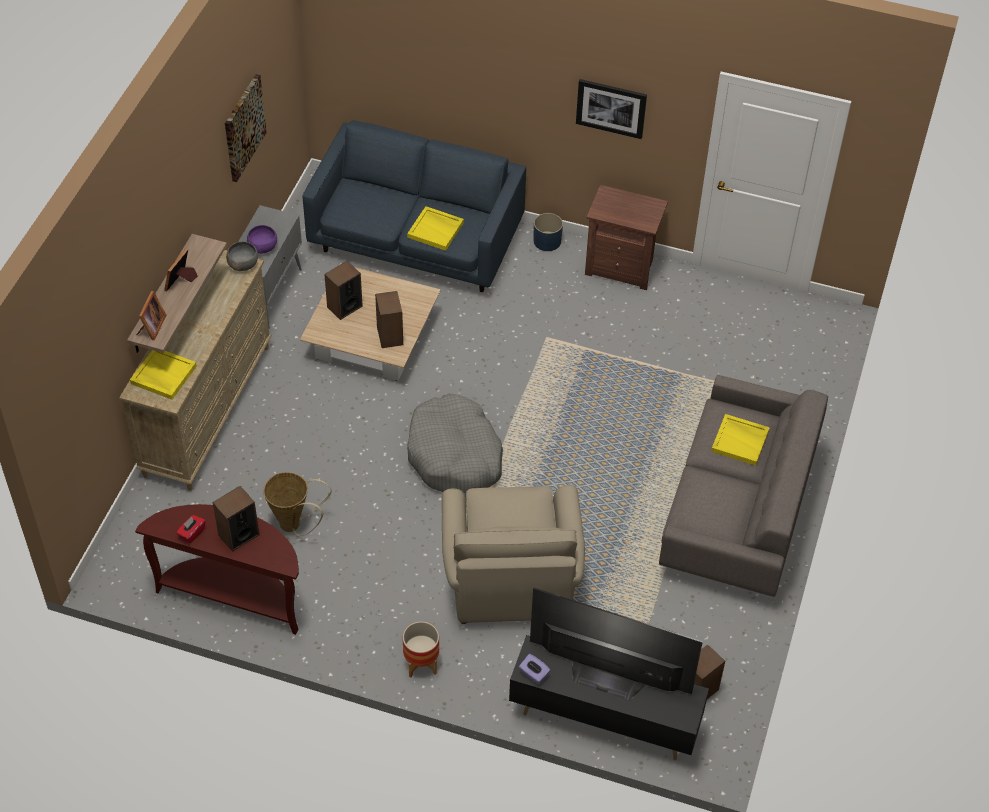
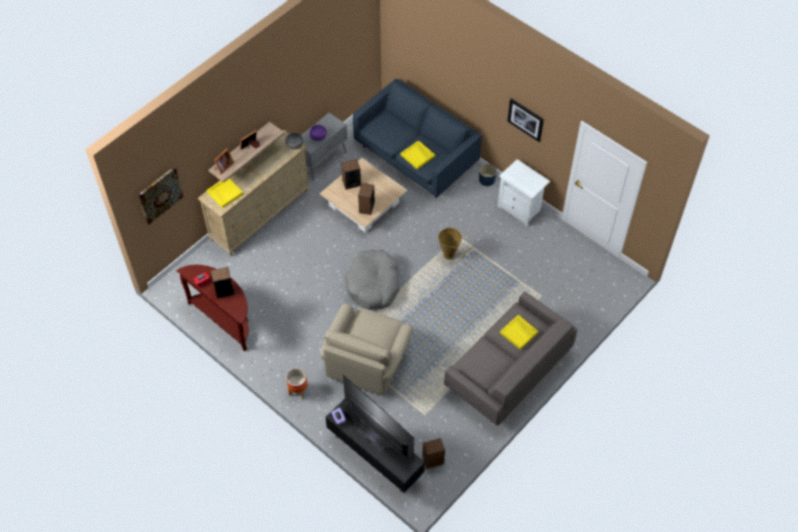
camera: 25 degrees right, 5 degrees up
picture [225,74,267,182] -> picture moved to [138,167,183,225]
basket [263,472,332,537] -> basket moved to [438,228,474,264]
brown nightstand [585,185,668,290] -> white nightstand [498,159,550,226]

